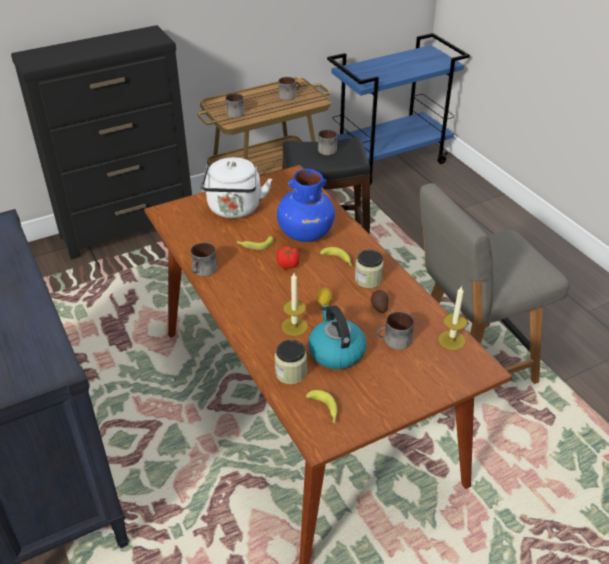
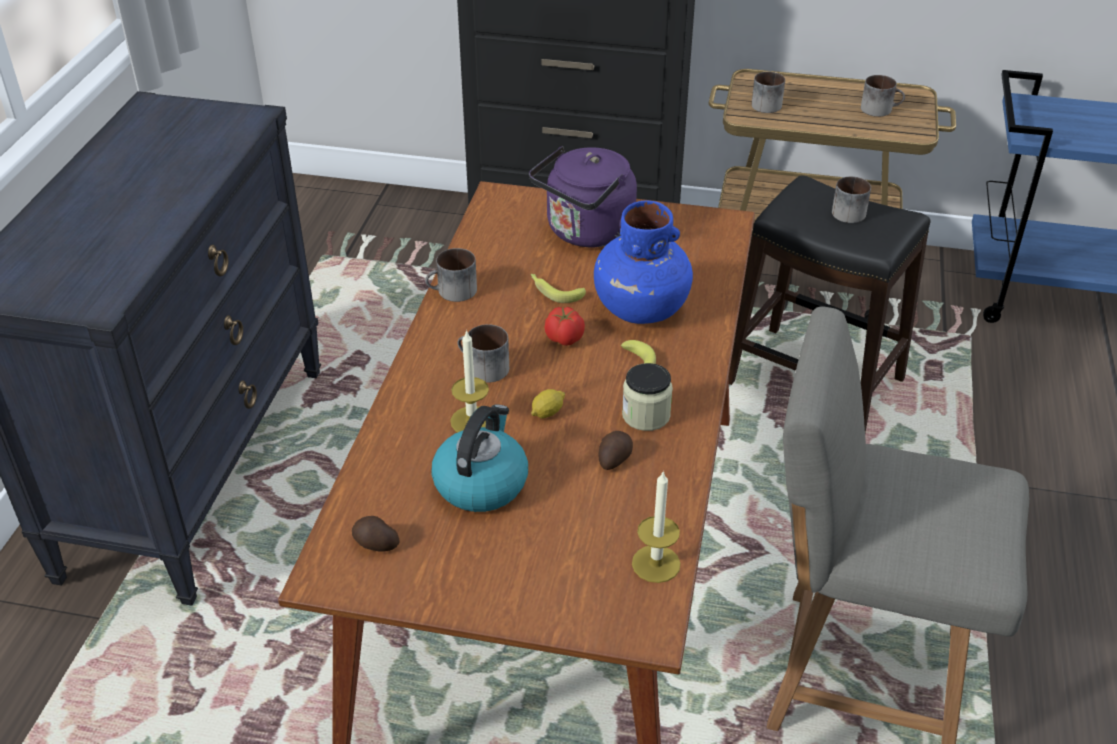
camera: 40 degrees right, 0 degrees up
white kettle [202,157,272,218] -> purple kettle [529,146,637,247]
jar [275,340,307,384] -> none
banana [306,390,337,423] -> potato [352,516,400,552]
mug [377,311,414,350] -> mug moved to [457,324,509,383]

